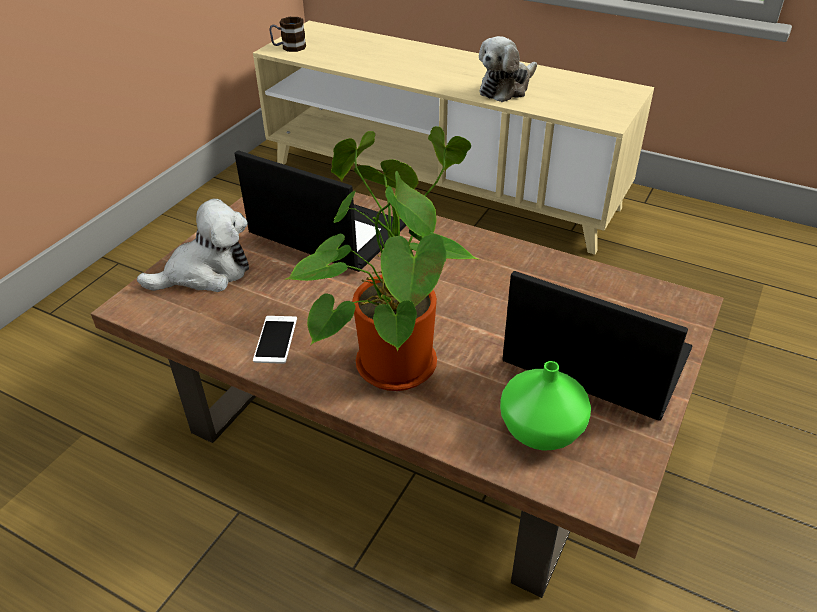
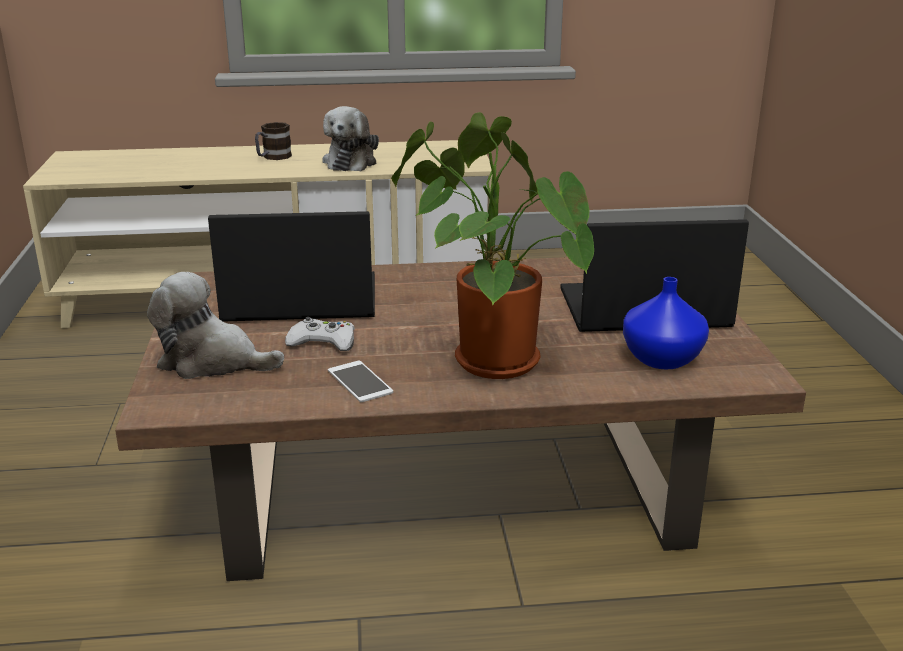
camera: 35 degrees left, 15 degrees down
plush toy [137,199,249,292] -> plush toy turned 105 degrees counterclockwise [147,272,284,379]
mug [269,17,306,52] -> mug moved to [255,122,292,160]
green vase [500,361,591,450] -> blue vase [623,277,709,369]
none -> white game controller [285,317,355,351]

